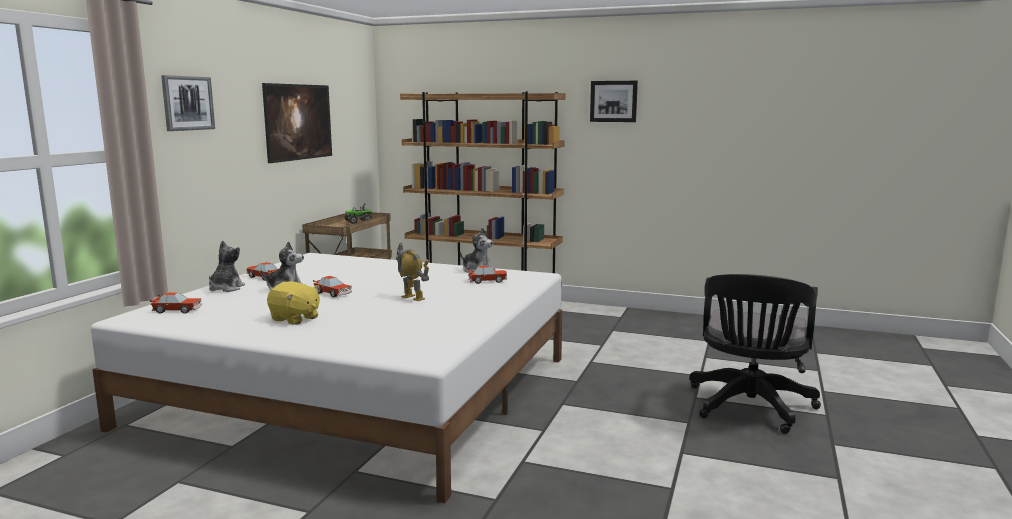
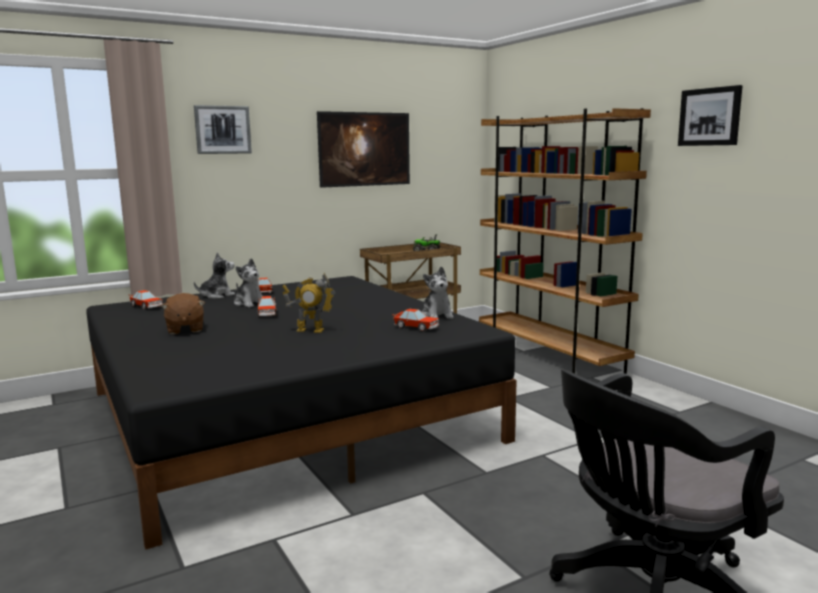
camera: 40 degrees right, 0 degrees up
white bed [91,253,562,503] -> black bed [86,276,517,550]
yellow plush toy [267,282,320,325] -> brown plush toy [161,293,205,334]
toy robot [396,243,429,301] -> toy robot turned 105 degrees clockwise [282,273,335,333]

